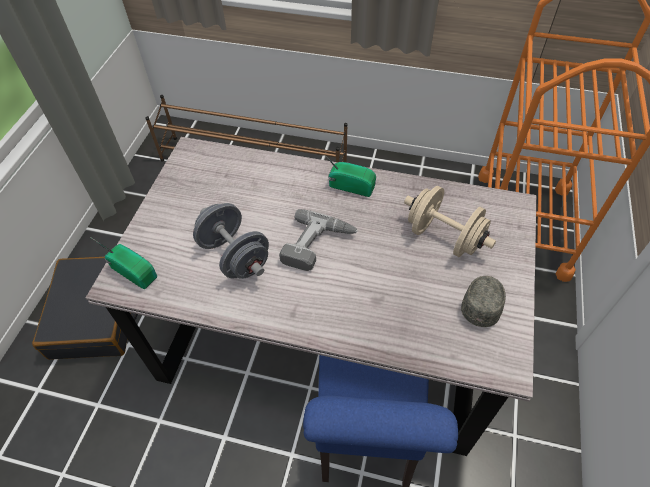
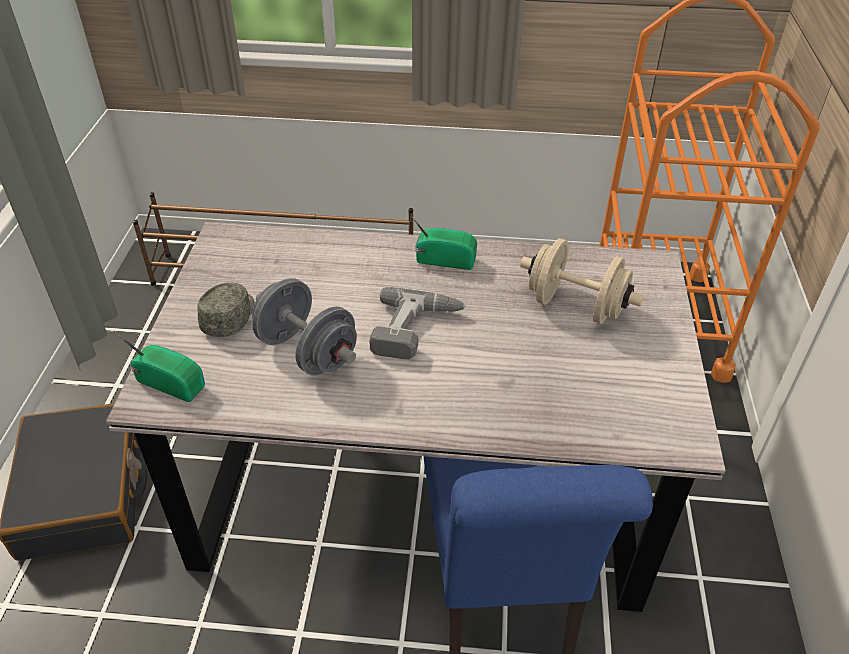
camera: 10 degrees left, 10 degrees down
grey cap [461,276,506,327] -> grey cap moved to [197,283,255,337]

